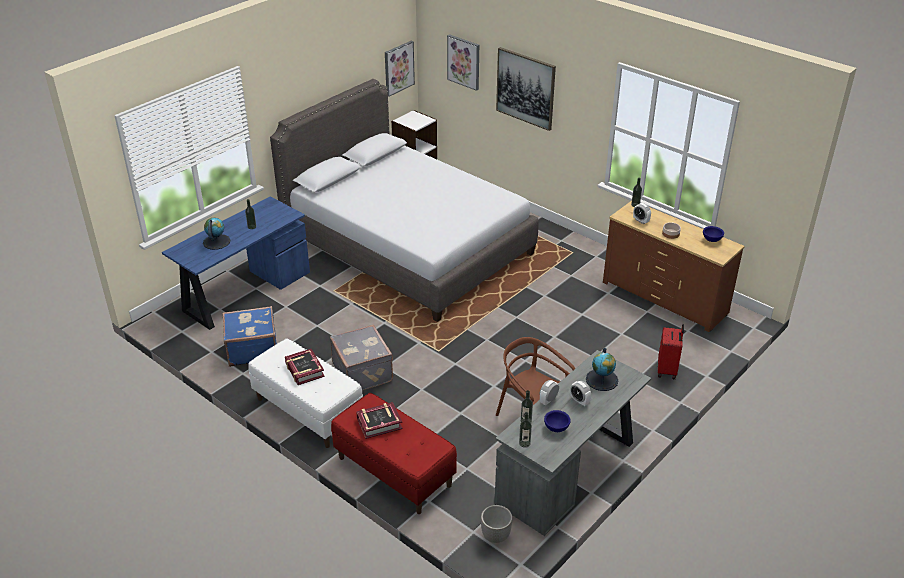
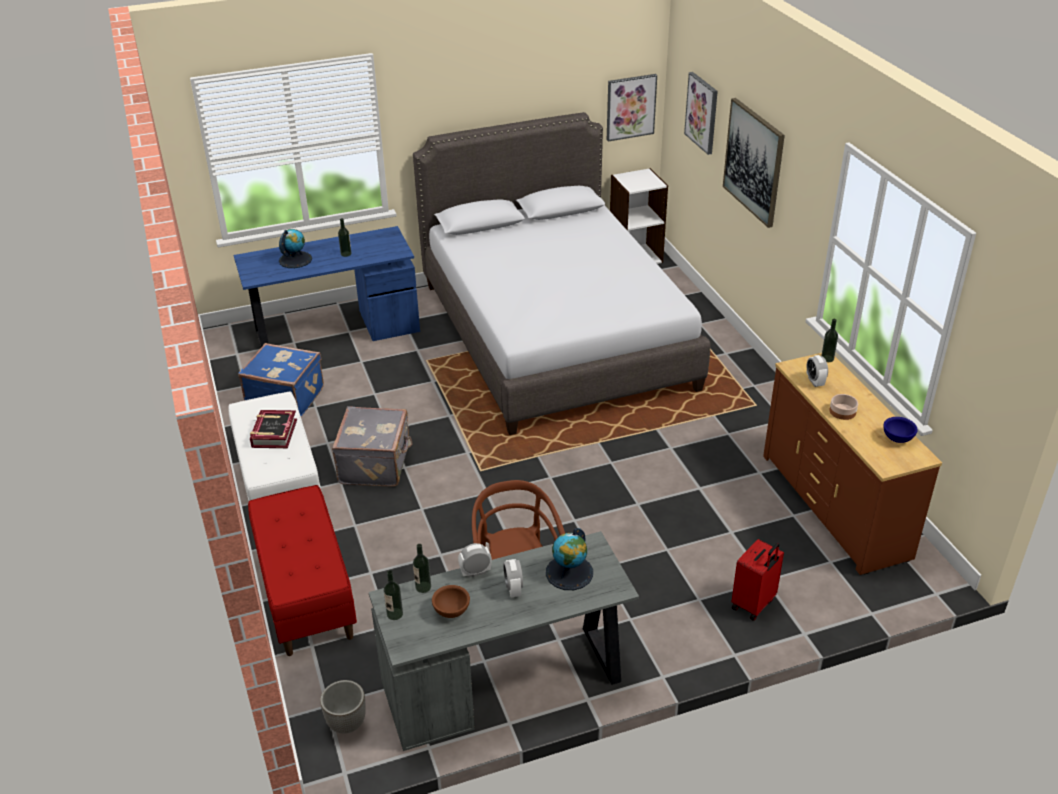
camera: 30 degrees right, 0 degrees up
book [356,402,403,439] -> none
blue bowl [544,410,571,432] -> brown bowl [432,585,470,618]

